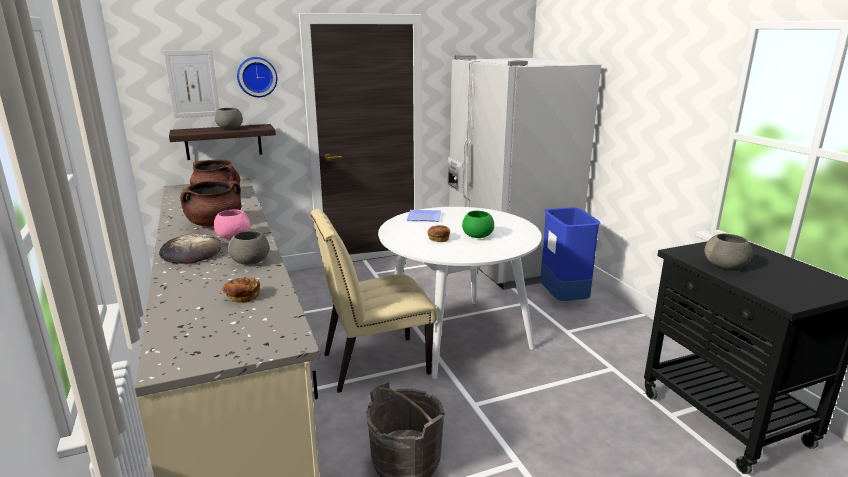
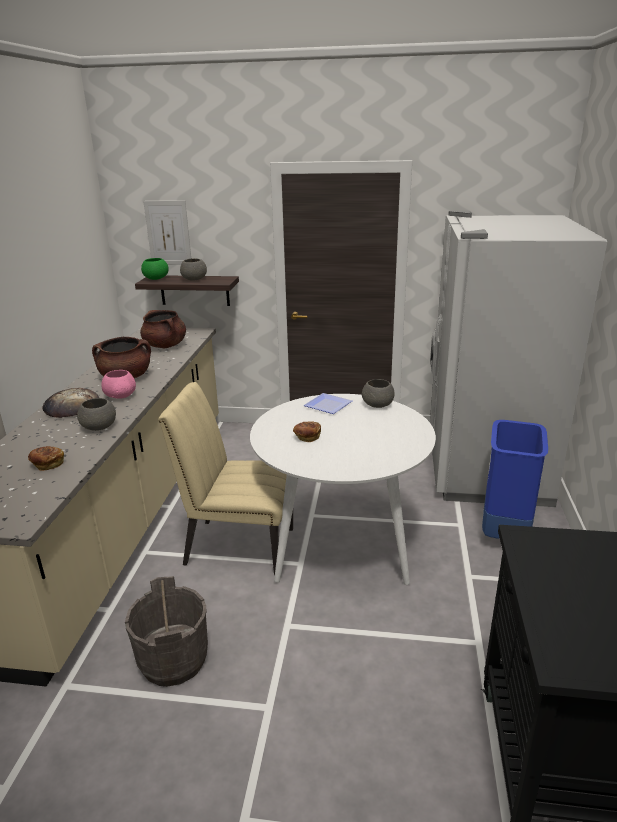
camera: 30 degrees right, 5 degrees up
wall clock [237,57,277,97] -> none
green bowl [462,211,494,238] -> green bowl moved to [141,258,169,280]
grey bowl [704,234,752,269] -> grey bowl moved to [362,379,395,408]

